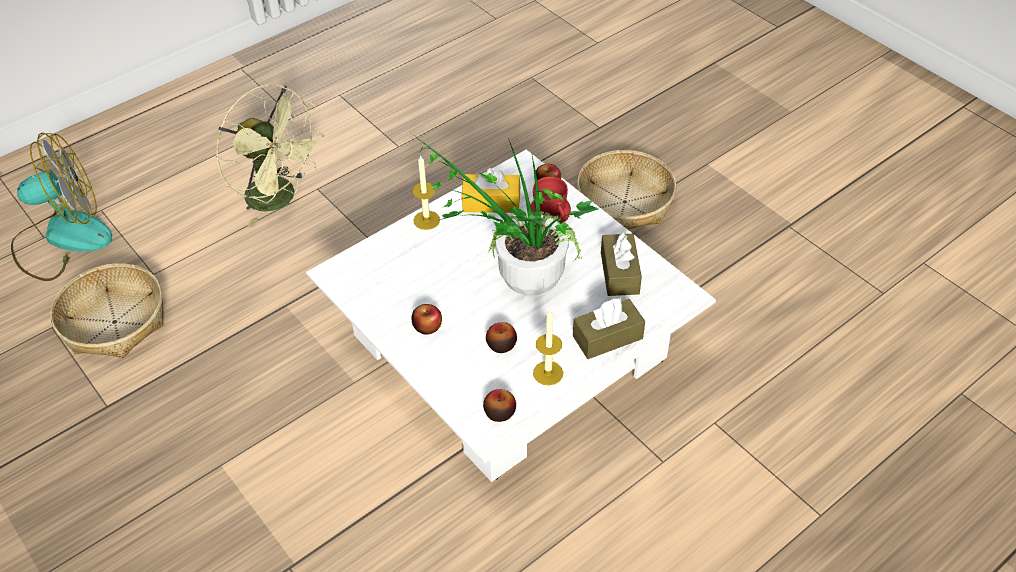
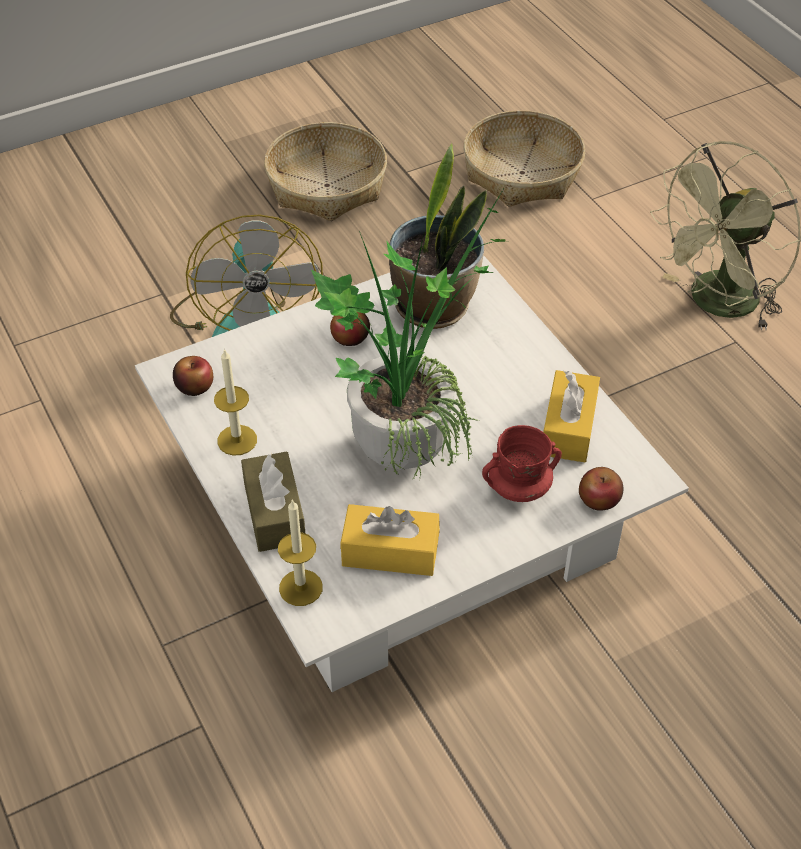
camera: 100 degrees right, 0 degrees up
fan [11,132,112,281] -> fan moved to [170,215,323,337]
candle [412,155,440,230] -> candle moved to [278,499,323,606]
apple [486,322,517,353] -> none
basket [577,150,676,230] -> basket moved to [264,122,387,221]
brown tissue box [601,232,642,296] -> yellow tissue box [341,504,440,576]
none -> potted plant [389,144,487,329]

